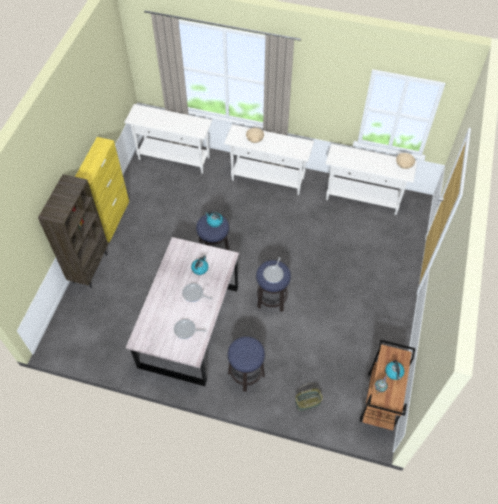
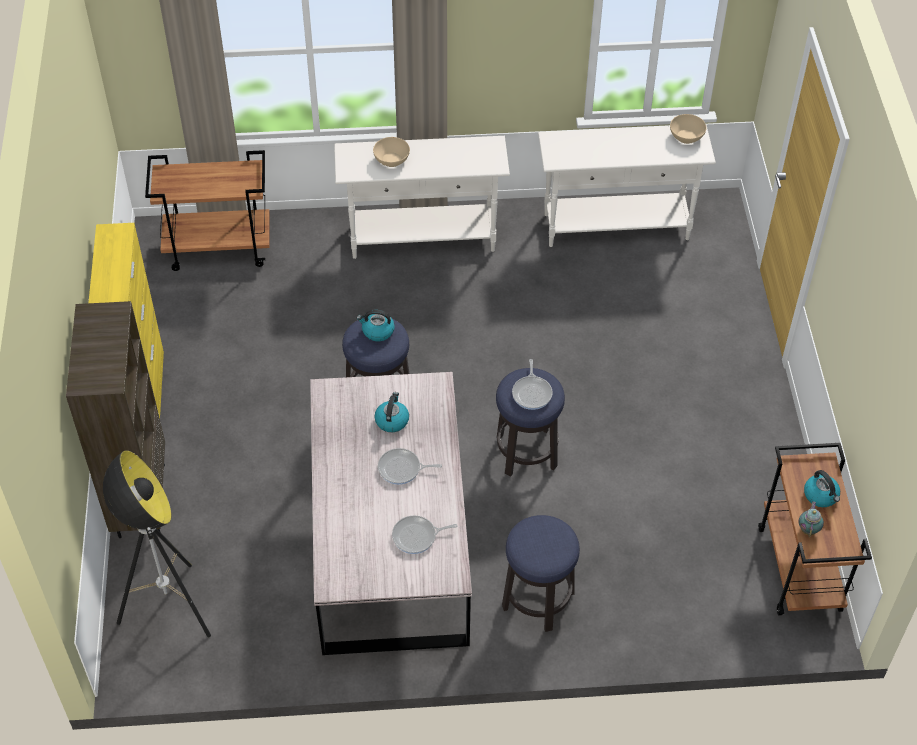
camera: 20 degrees left, 5 degrees down
white console table [124,104,212,174] -> brown cart [145,150,270,271]
basket [295,383,323,411] -> none
none -> floor lamp [103,450,211,637]

